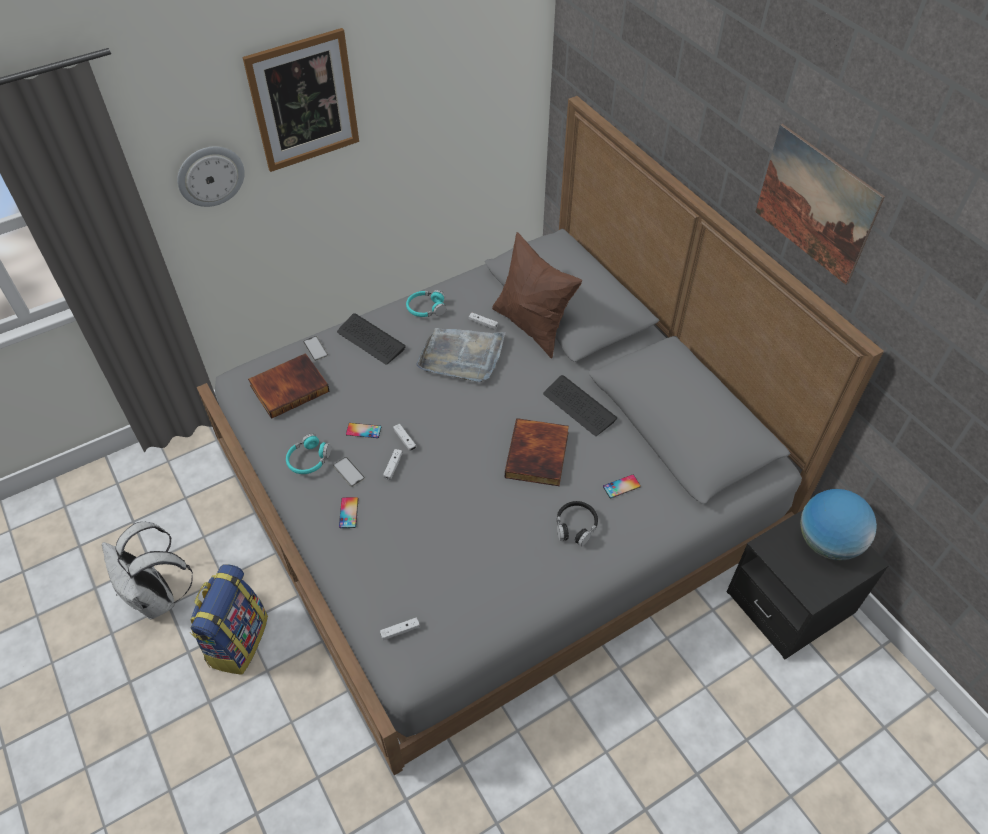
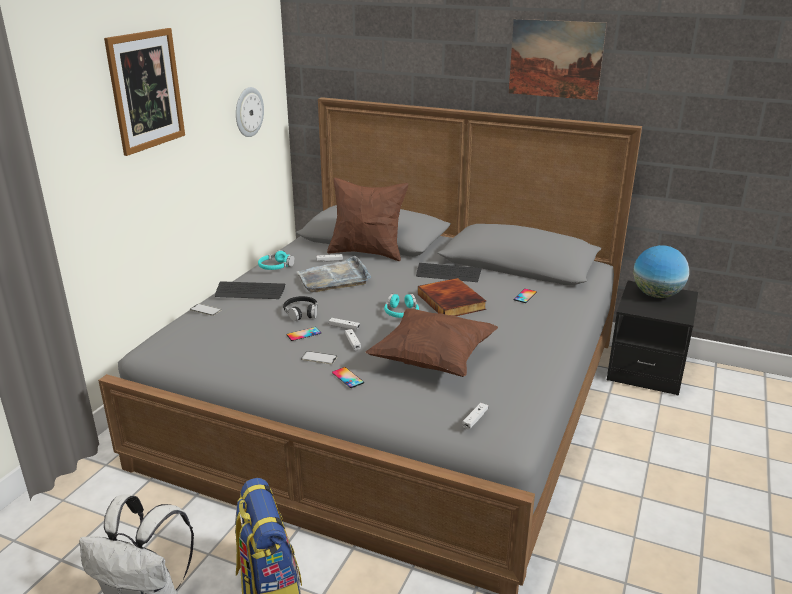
camera: 35 degrees left, 25 degrees down
wall clock [177,146,245,207] -> wall clock moved to [236,87,264,137]
book [248,353,330,419] -> none
turquoise headphones [286,434,331,474] -> turquoise headphones moved to [384,294,419,318]
black headphones [557,501,598,546] -> black headphones moved to [283,296,318,321]
none -> brown pillow [365,309,498,377]

